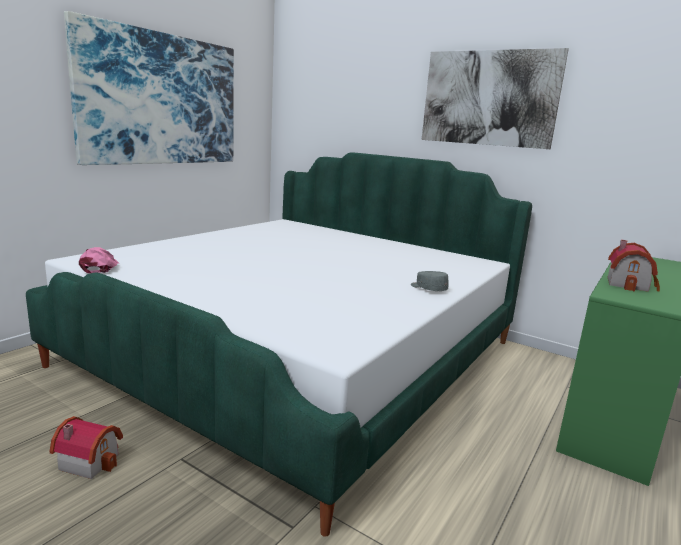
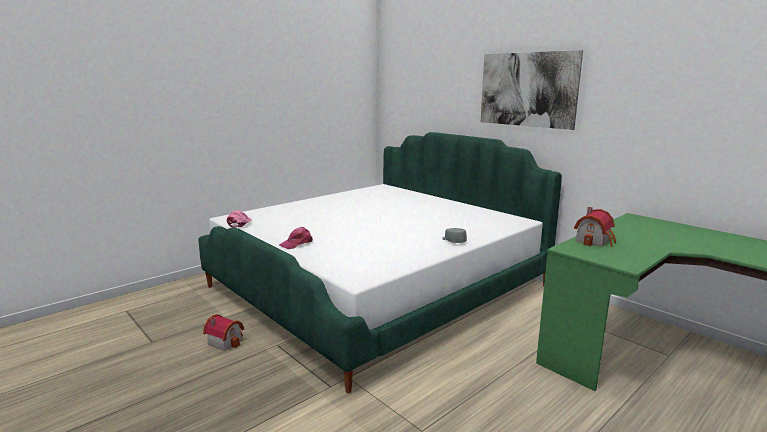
camera: 15 degrees right, 0 degrees up
picture [64,11,234,165] -> none
none -> pink cap [279,227,313,249]

